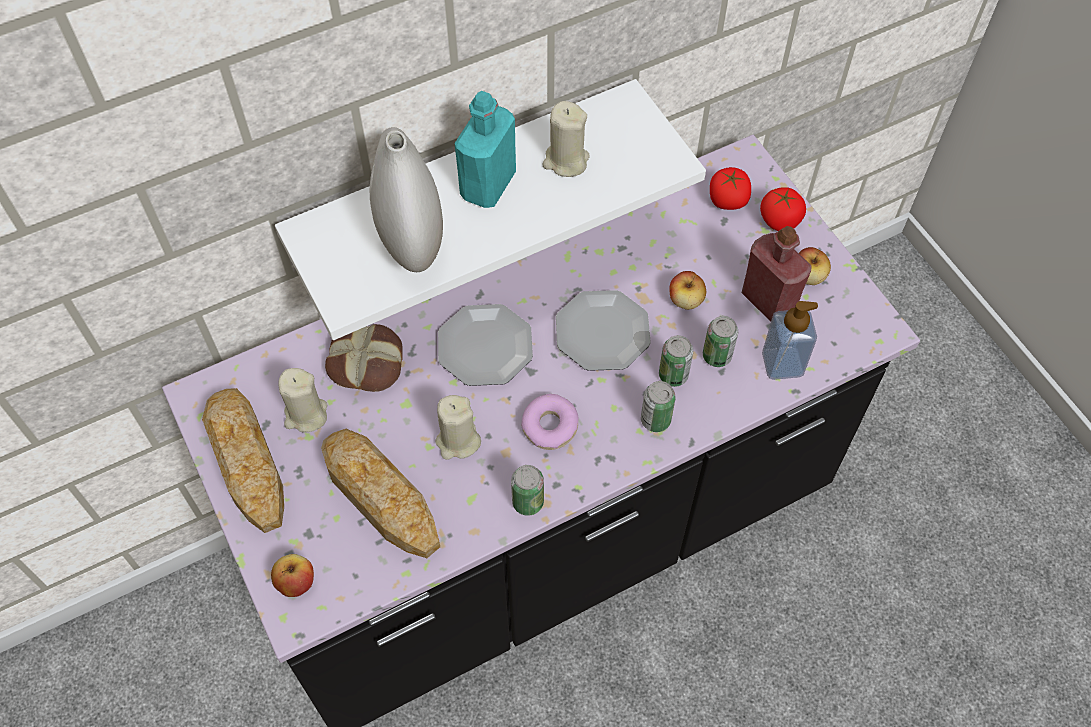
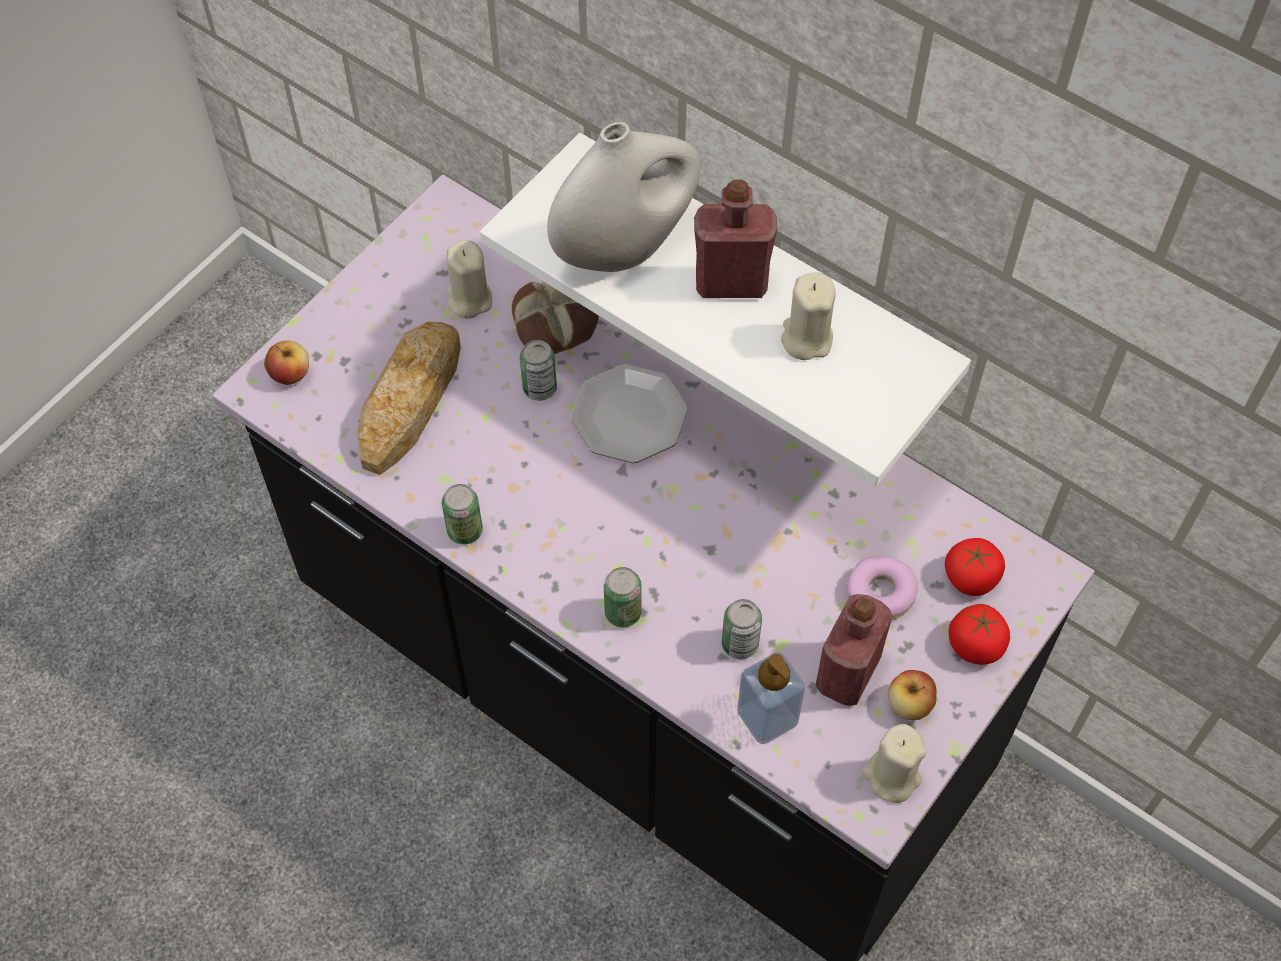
camera: 65 degrees right, 0 degrees up
bread [202,388,284,533] -> none
beige candle [435,395,481,460] -> beige candle moved to [861,724,927,803]
turquoise bottle [455,91,516,208] -> red bottle [694,179,777,298]
donut [521,394,579,450] -> donut moved to [846,556,918,620]
plate [556,290,651,371] -> none
can [659,335,693,387] -> can moved to [520,340,557,401]
apple [669,271,706,310] -> none

